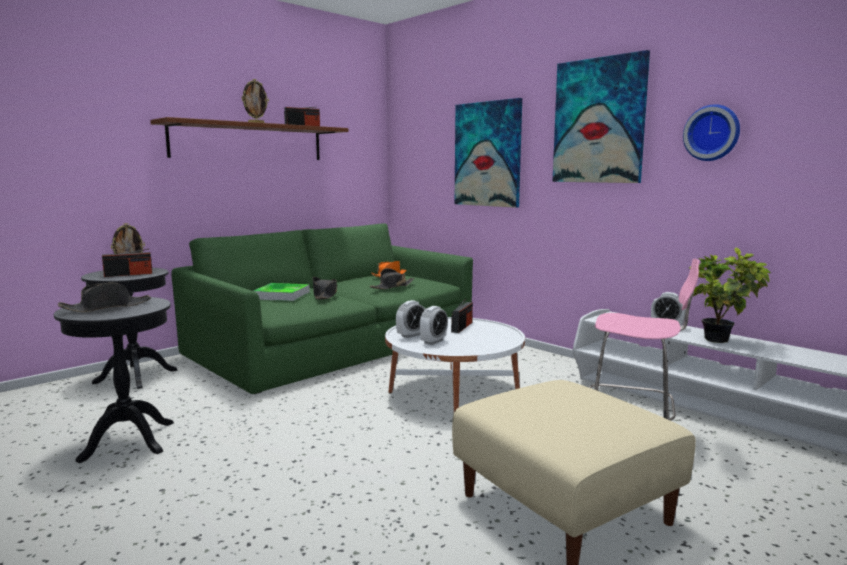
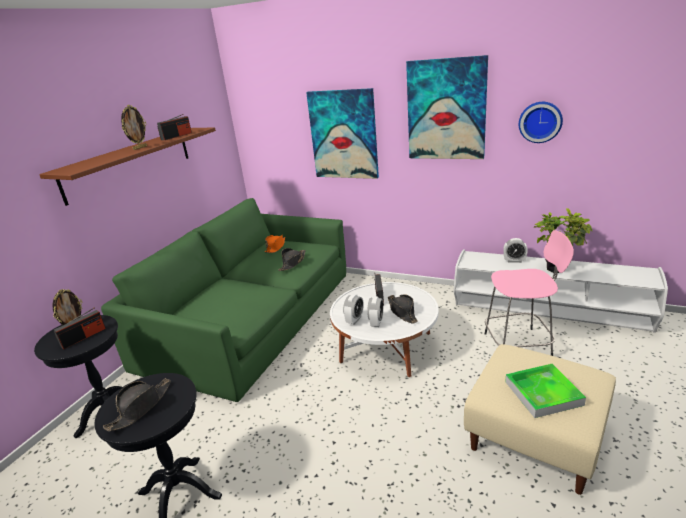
camera: 20 degrees left, 15 degrees up
tray [254,283,310,301] -> tray moved to [505,364,586,418]
black hat [313,277,337,299] -> black hat moved to [388,294,418,324]

